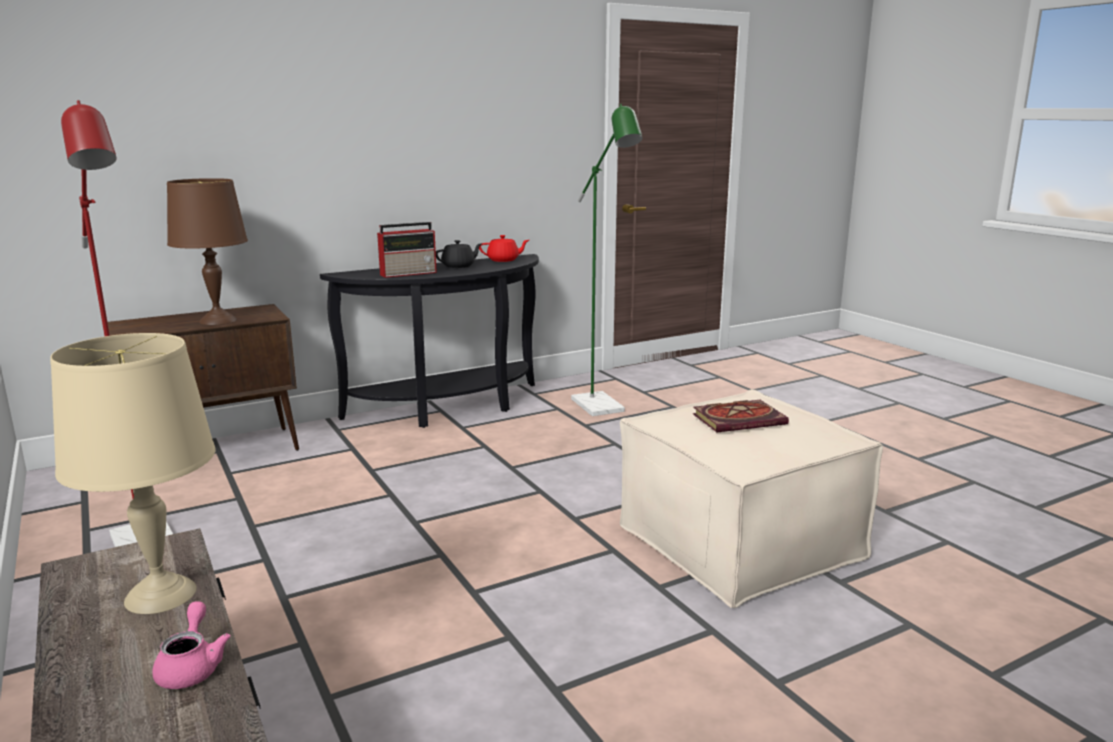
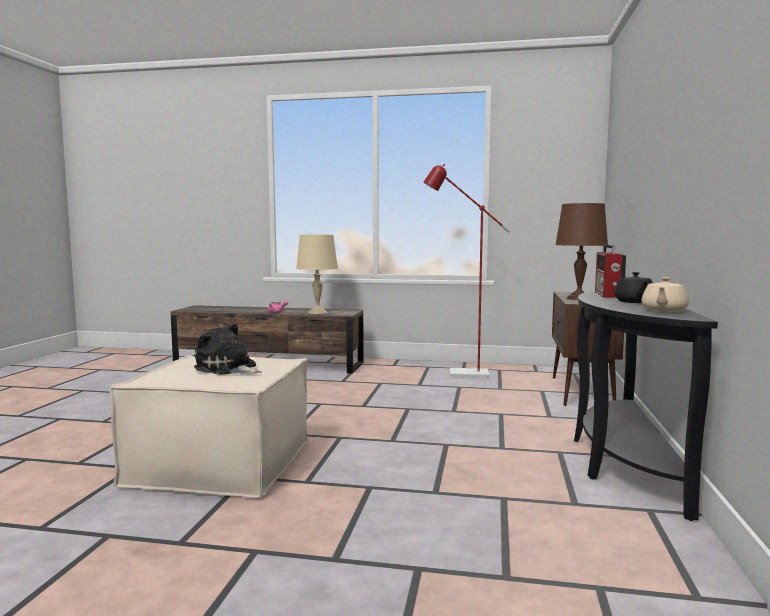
camera: 130 degrees right, 10 degrees down
red teapot [479,235,529,262] -> beige teapot [641,277,689,312]
green floor lamp [571,103,642,416] -> none
book [693,400,789,432] -> plush toy [194,323,262,375]

